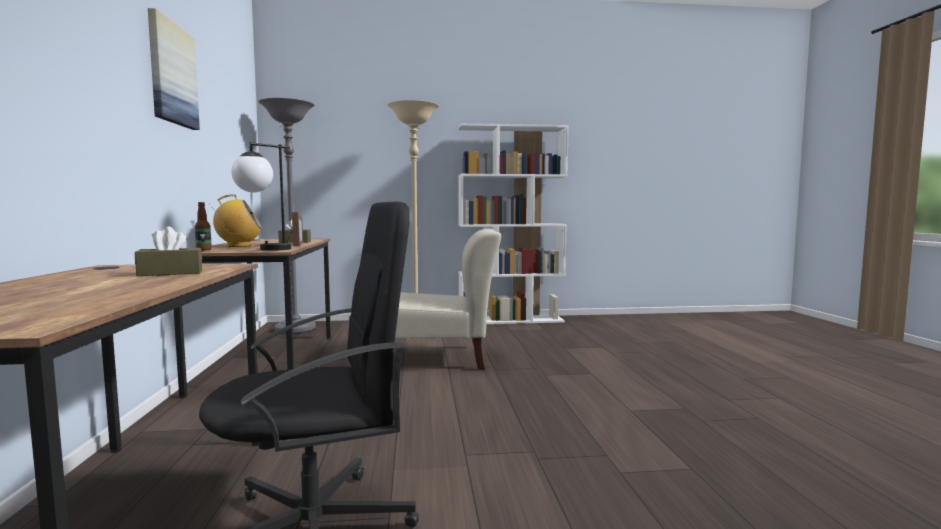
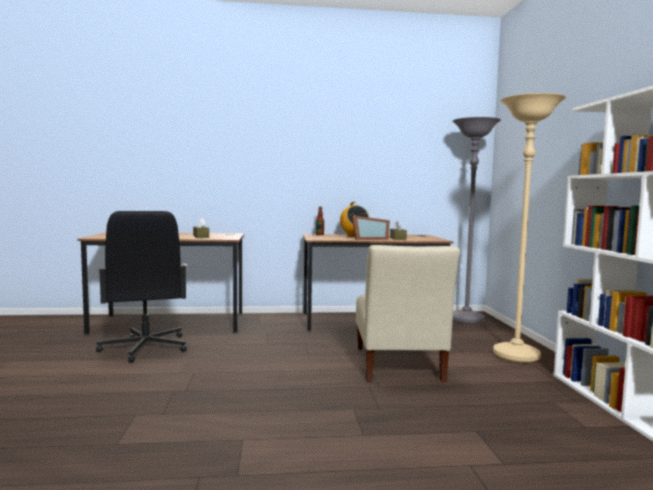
camera: 90 degrees right, 0 degrees up
picture [148,8,200,130] -> none
table lamp [231,142,291,251] -> none

